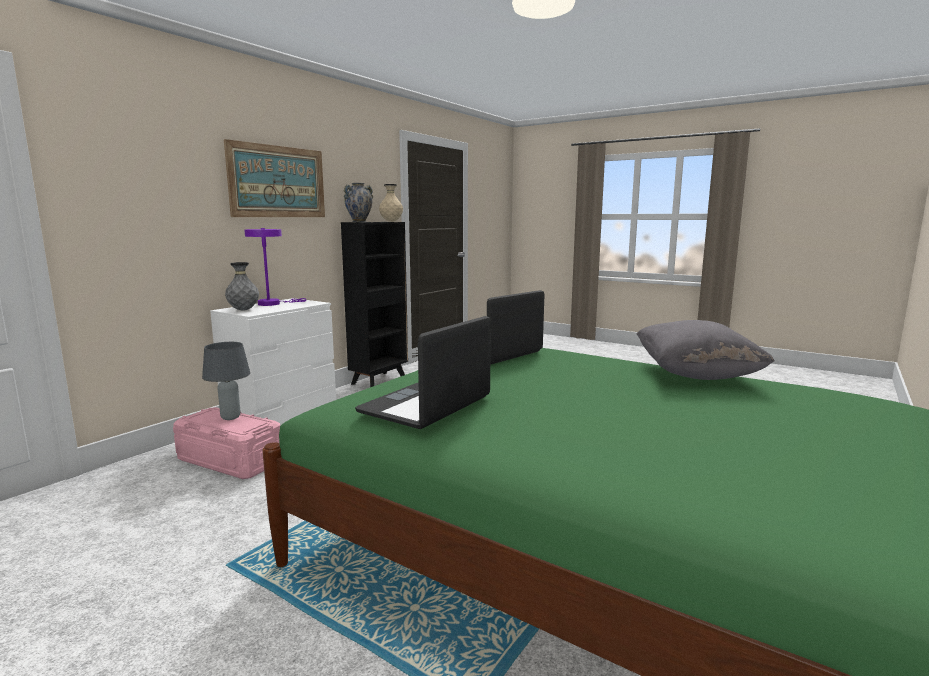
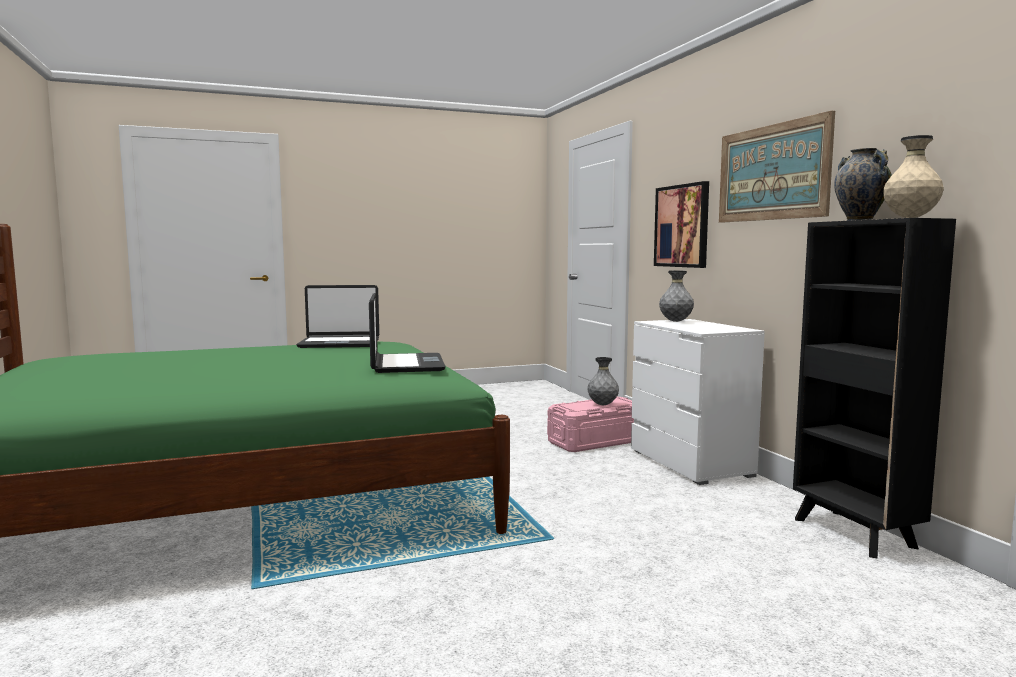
camera: 125 degrees right, 5 degrees down
grey table lamp [202,342,250,420] -> grey vase [587,357,619,405]
purple table lamp [244,228,307,306] -> none
laptop [355,316,491,429] -> laptop turned 105 degrees clockwise [296,285,379,348]
grey pillow [637,320,775,380] -> none
none -> picture [654,181,709,268]

